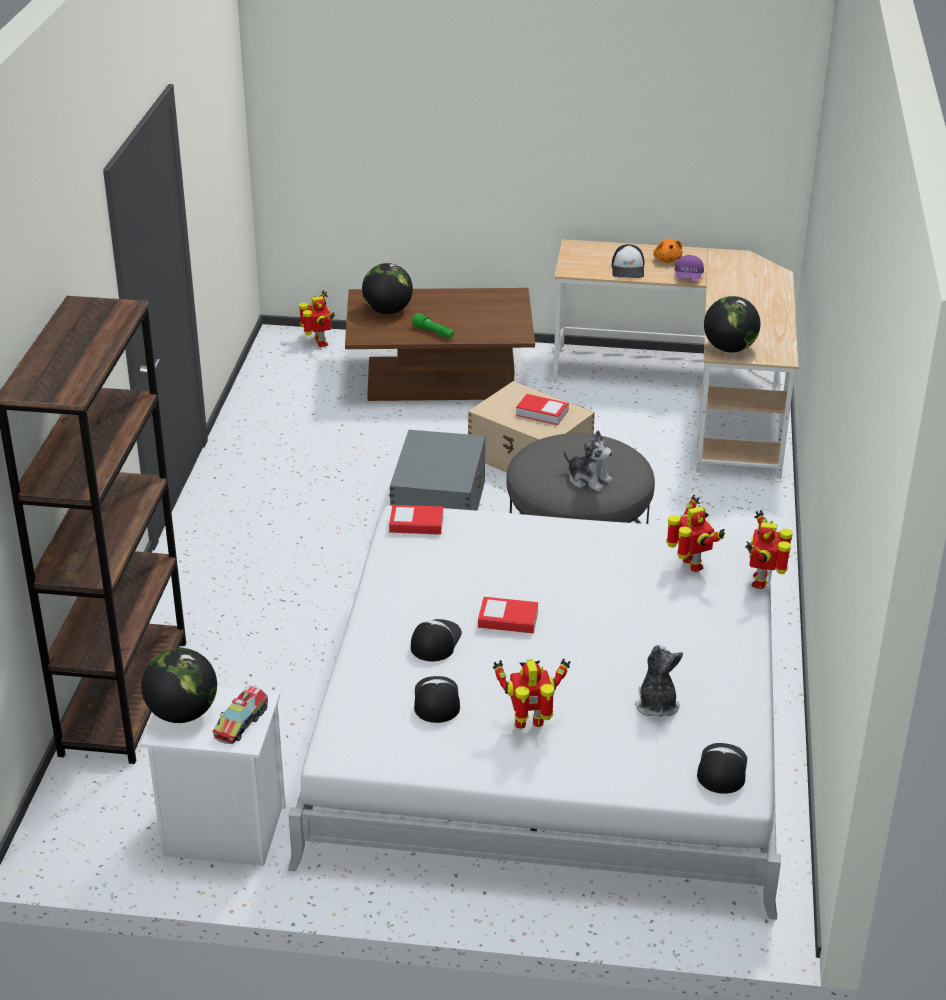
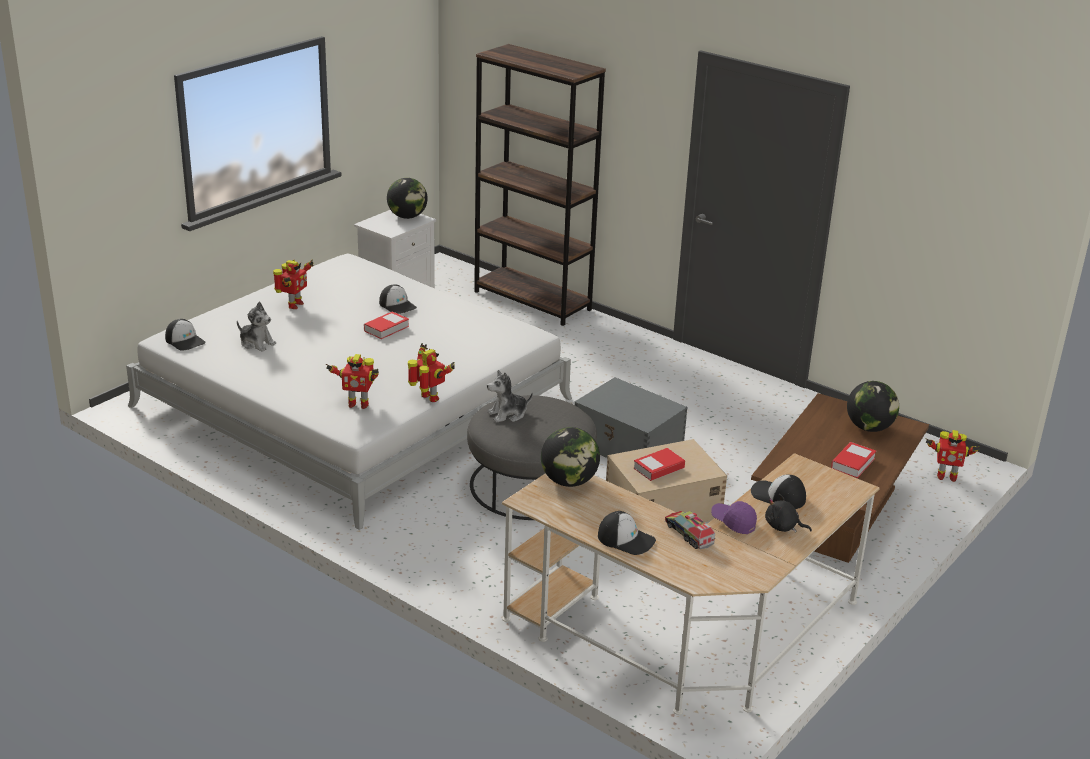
camera: 120 degrees right, 5 degrees down
toy truck [213,685,268,744] -> toy truck moved to [665,511,715,549]
book [389,505,444,535] -> book moved to [831,442,876,478]
green flashlight [412,313,454,338] -> none
cap [414,676,460,723] -> cap moved to [598,511,656,555]
orange plush toy [653,239,683,263] -> black plush toy [765,494,812,533]
toy robot [745,510,793,589] -> toy robot moved to [408,343,455,402]

